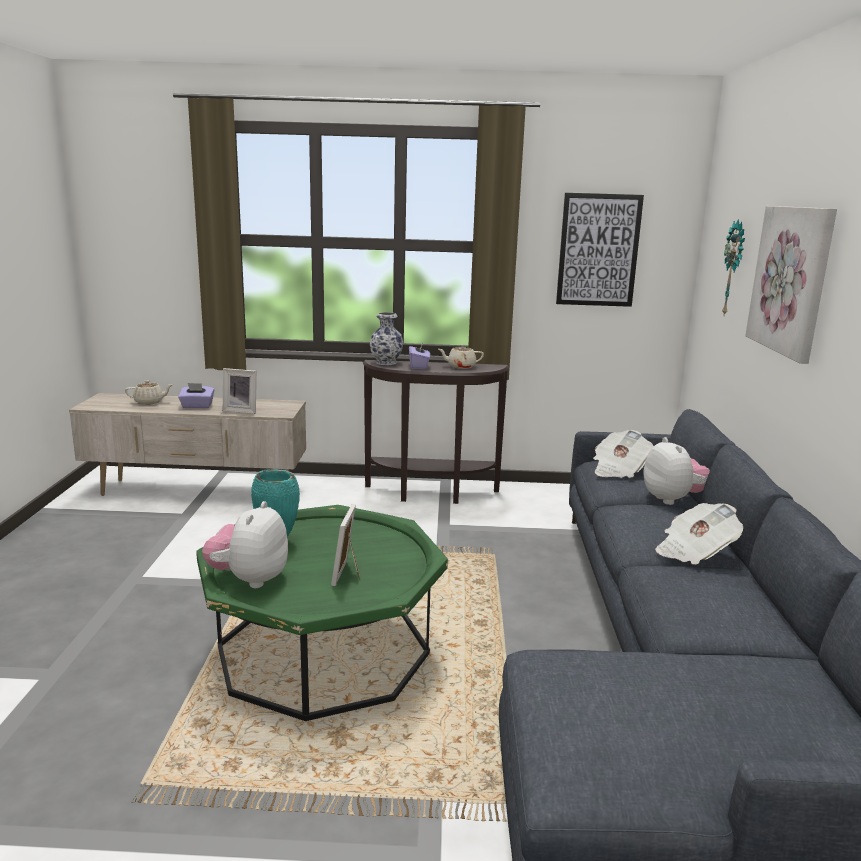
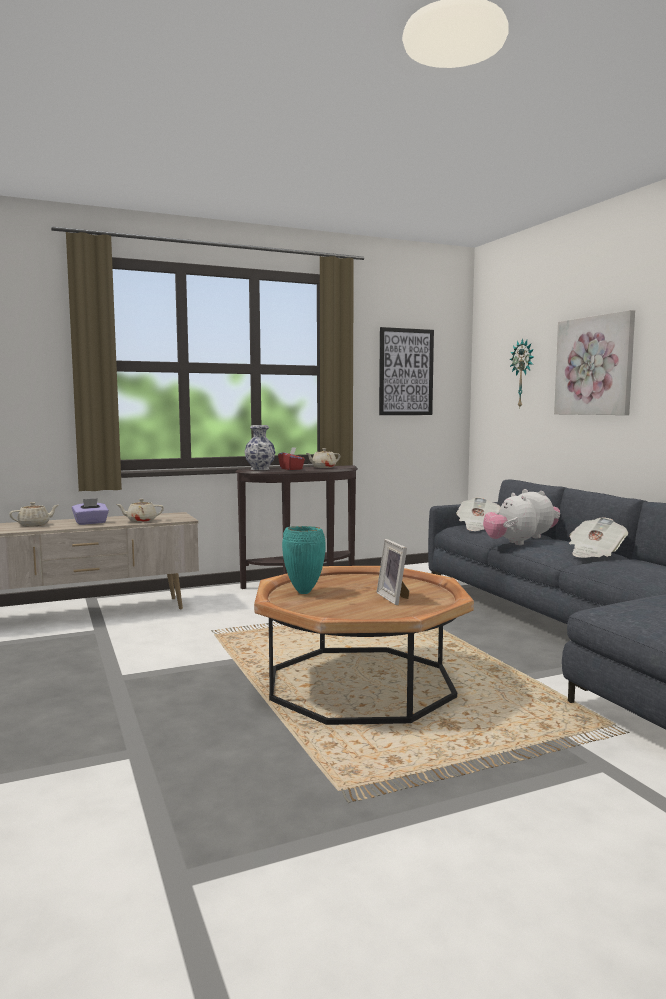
camera: 25 degrees left, 10 degrees down
green coffee table [196,505,448,721] -> brown coffee table [254,566,474,725]
plush toy [202,501,288,588] -> plush toy moved to [483,493,537,545]
picture frame [223,368,257,414] -> beige teapot [116,499,164,522]
purple tissue box [409,343,430,369] -> red tissue box [278,447,305,470]

